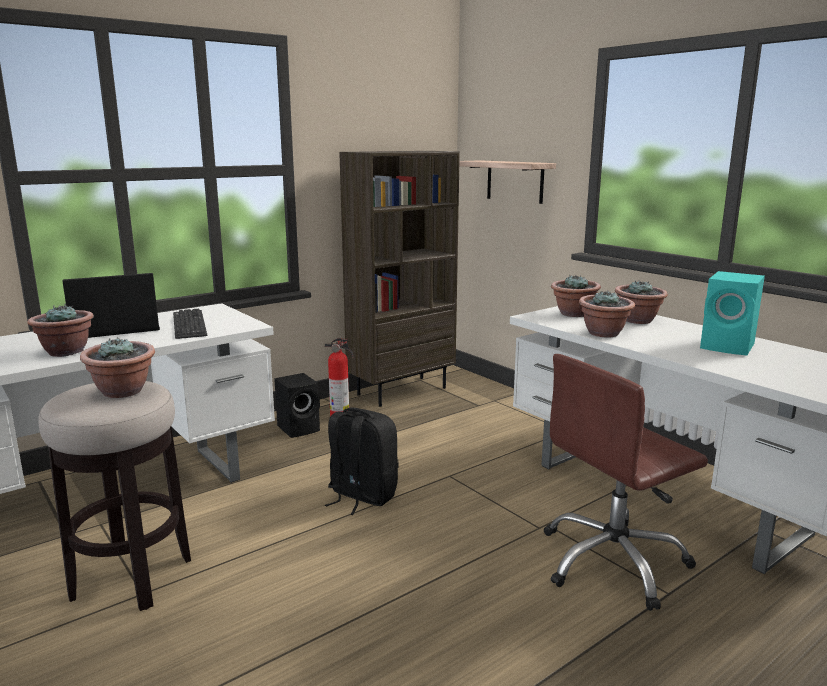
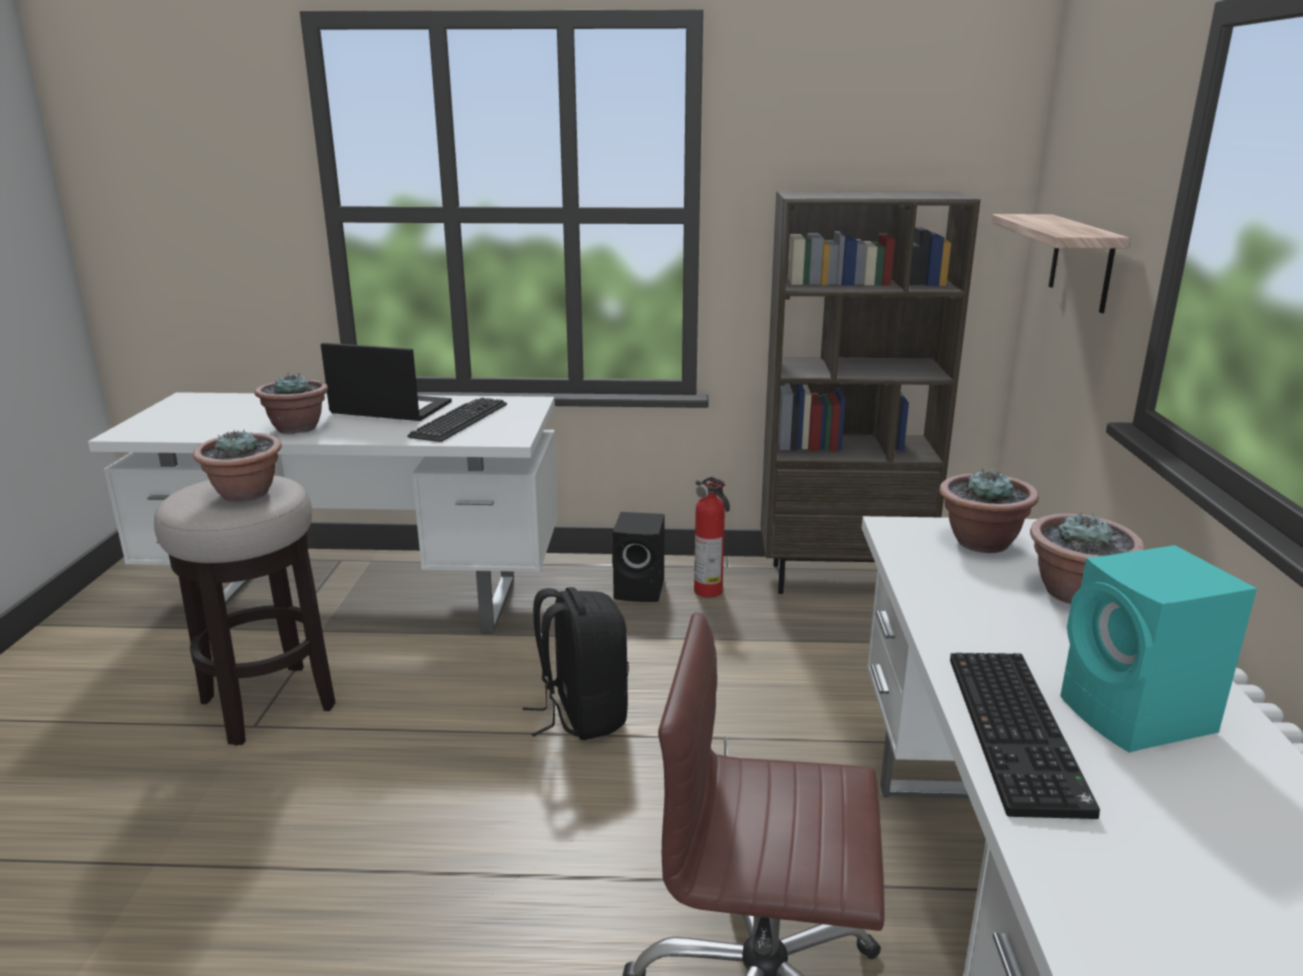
camera: 40 degrees right, 5 degrees up
potted plant [579,290,635,337] -> none
none -> keyboard [950,653,1100,819]

